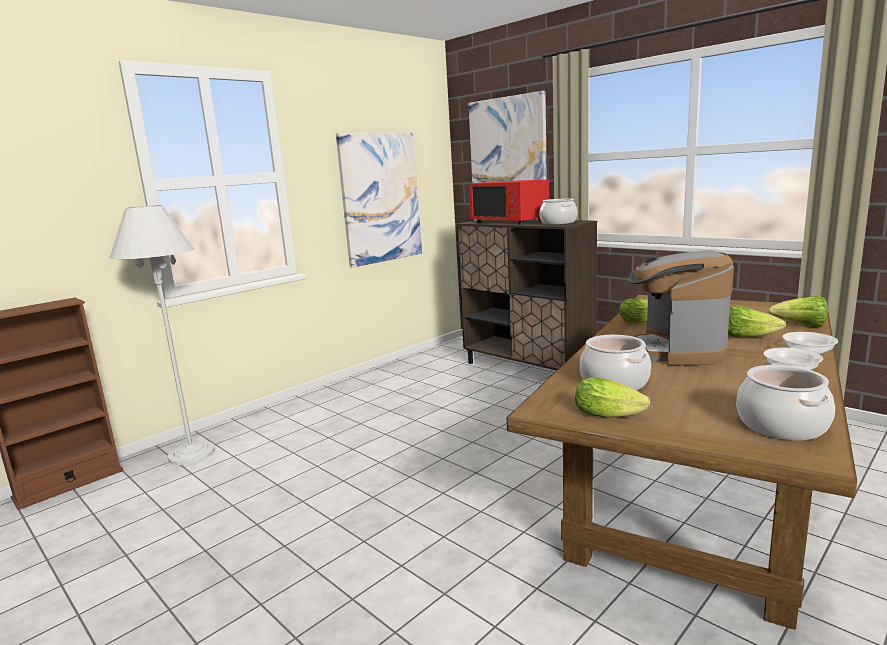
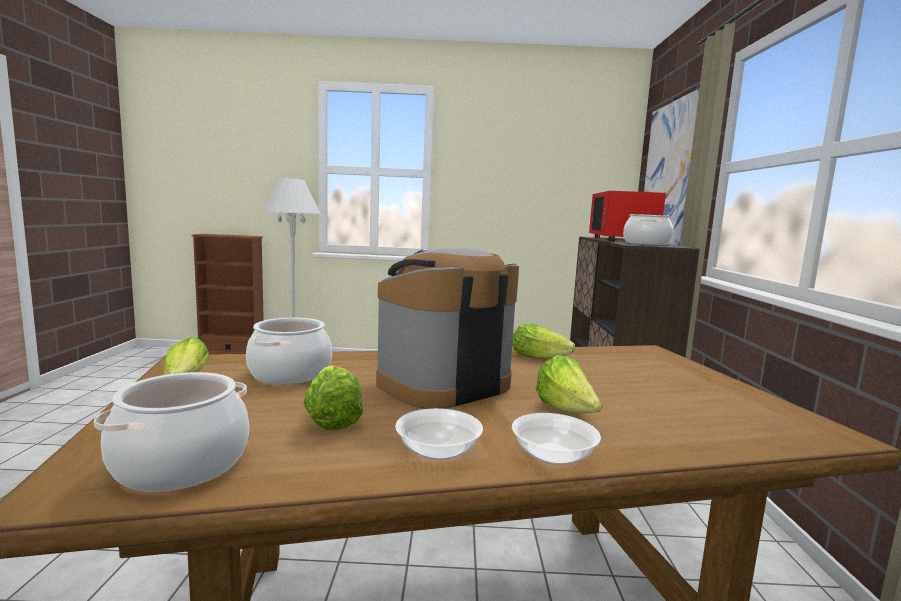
camera: 45 degrees right, 5 degrees down
picture [336,132,422,268] -> none
lettuce [768,296,828,327] -> lettuce moved to [303,365,363,430]

